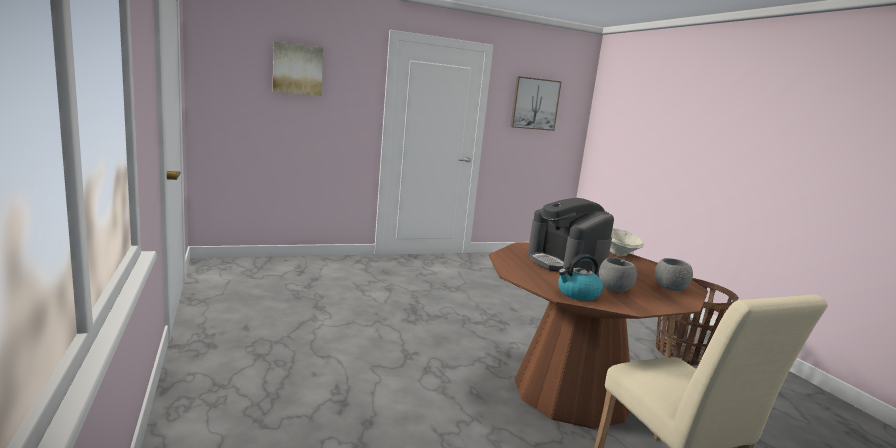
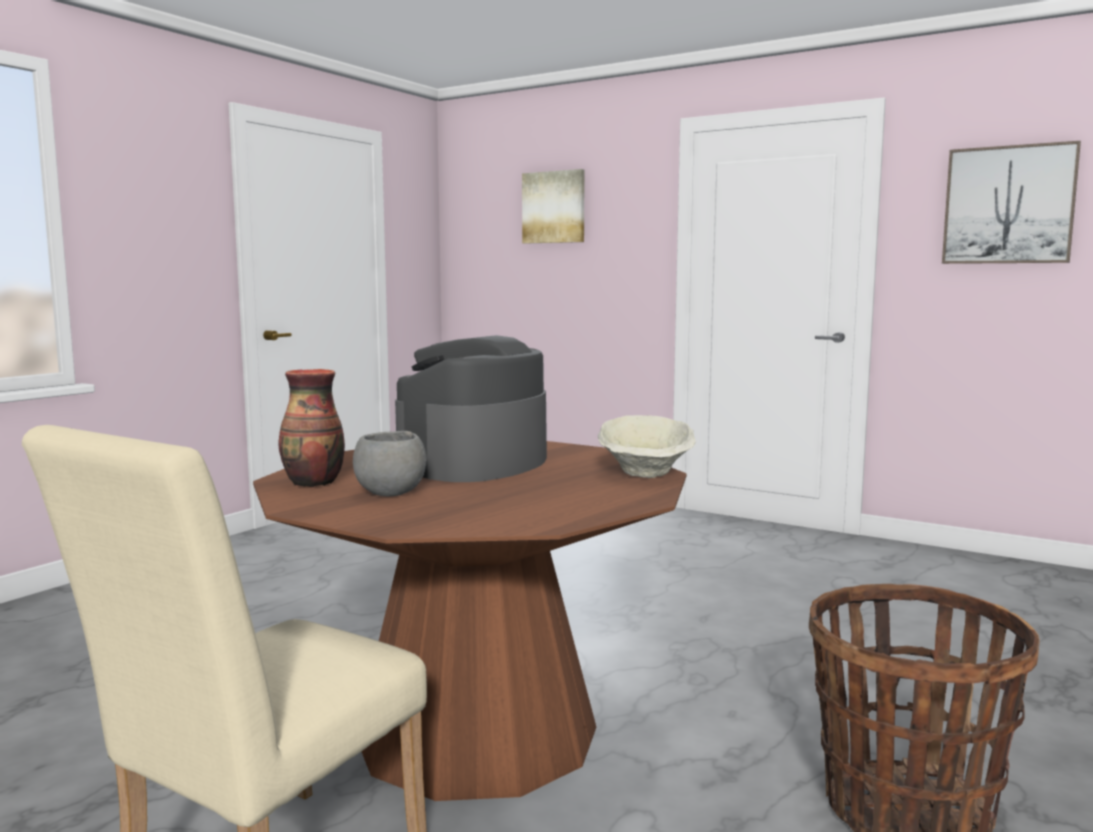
camera: 55 degrees right, 5 degrees down
kettle [558,254,603,301] -> vase [278,369,345,488]
grey bowl [654,258,693,291] -> none

